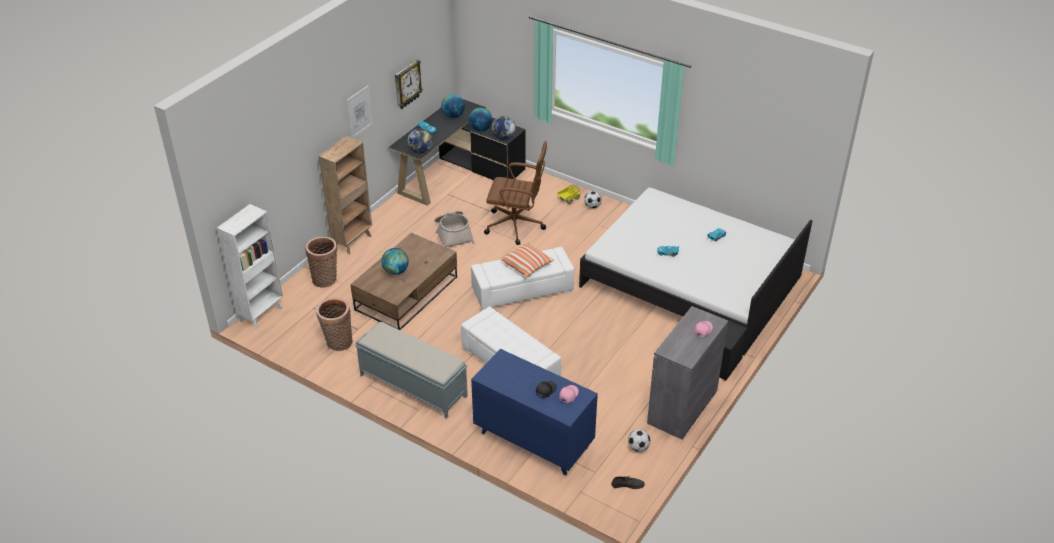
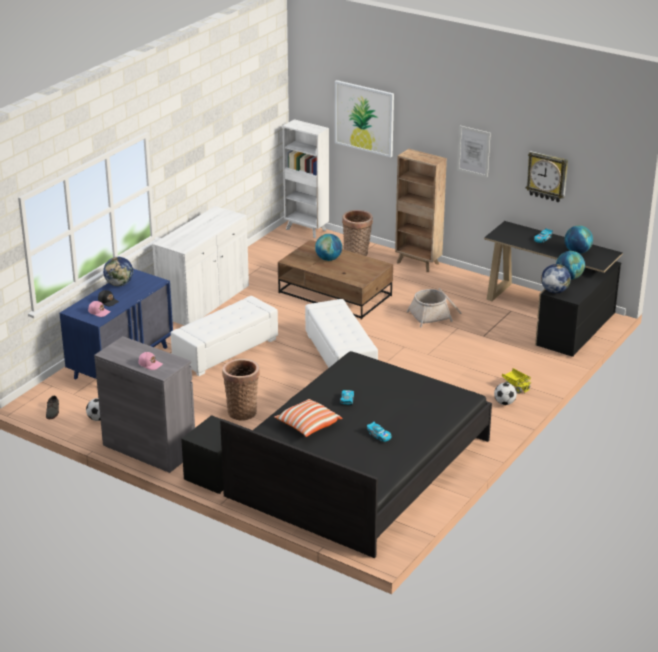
camera: 90 degrees right, 10 degrees down
basket [316,298,353,351] -> basket moved to [222,359,260,421]
grey bench [355,322,468,419] -> white cabinet [152,206,249,326]
globe [408,129,433,153] -> globe moved to [103,257,133,286]
brown office chair [484,141,547,245] -> none
pillow [501,243,554,277] -> pillow moved to [274,399,343,437]
white bed [579,187,813,355] -> black bed [220,351,492,558]
none -> picture [335,80,394,157]

